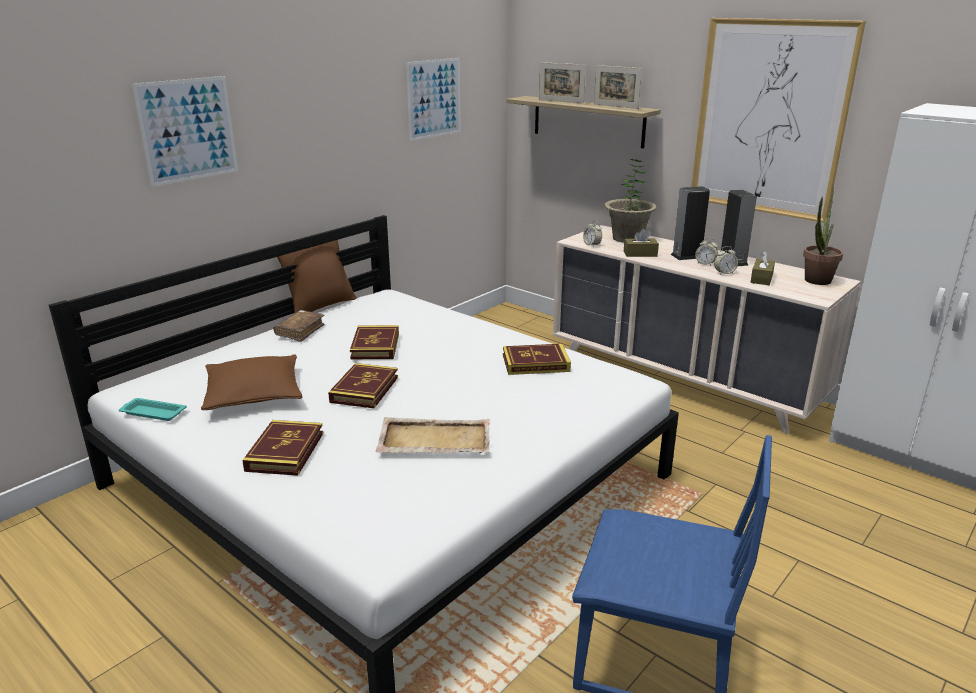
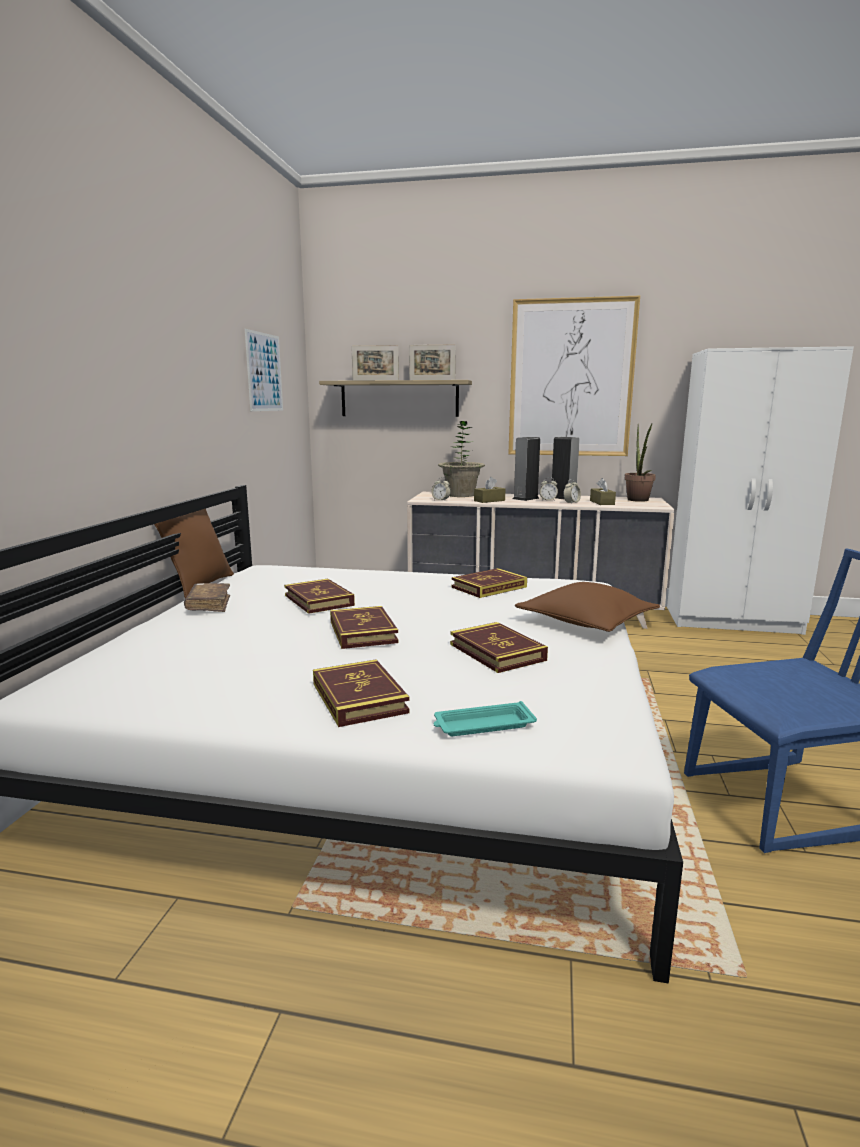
camera: 30 degrees left, 10 degrees down
turquoise tray [119,398,187,421] -> turquoise tray moved to [434,701,537,736]
picture [132,76,238,187] -> none
brown pillow [201,354,302,410] -> brown pillow moved to [515,582,660,632]
beige tray [375,417,490,453] -> book [450,622,548,673]

